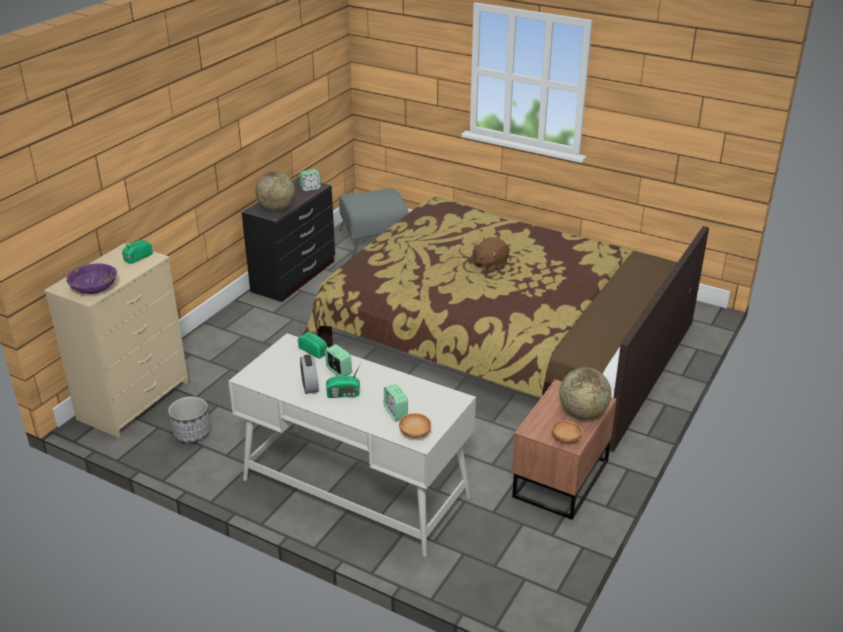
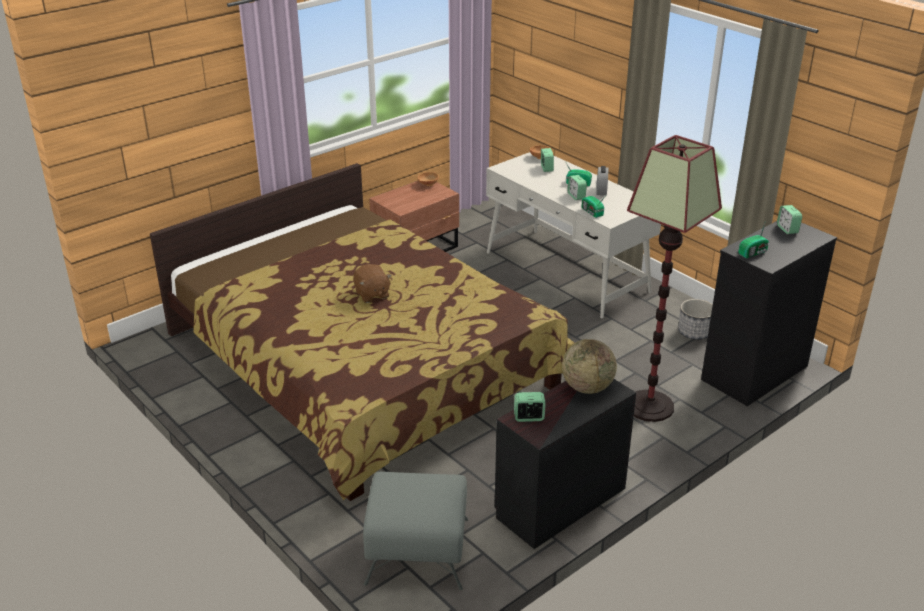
camera: 160 degrees left, 0 degrees up
beige dresser [44,243,189,438] -> black dresser [701,221,837,406]
purple bowl [66,263,117,294] -> alarm clock [777,205,802,234]
brown plush toy [472,237,510,272] -> brown plush toy turned 90 degrees clockwise [353,264,392,303]
globe [559,367,611,419] -> none
none -> floor lamp [627,135,722,422]

